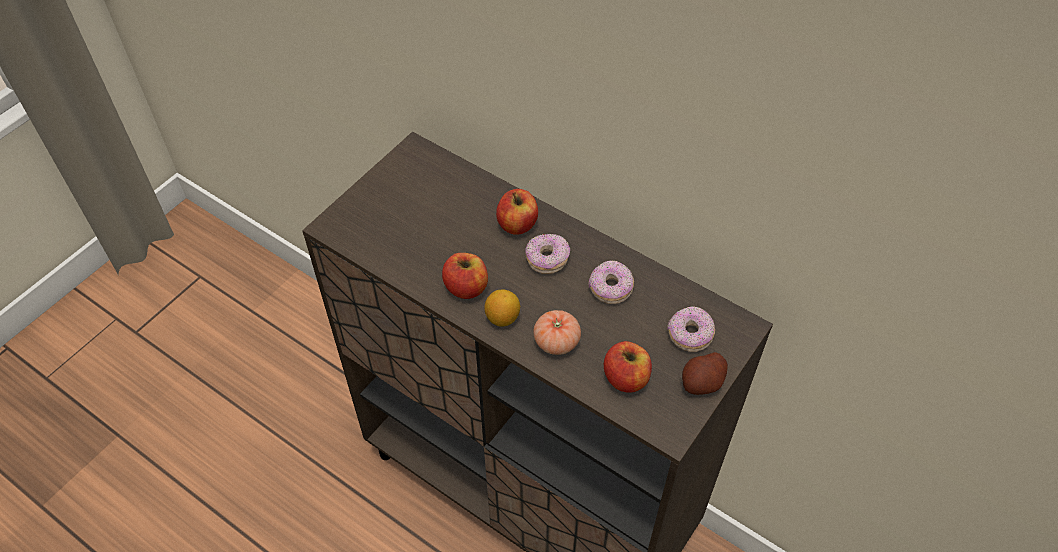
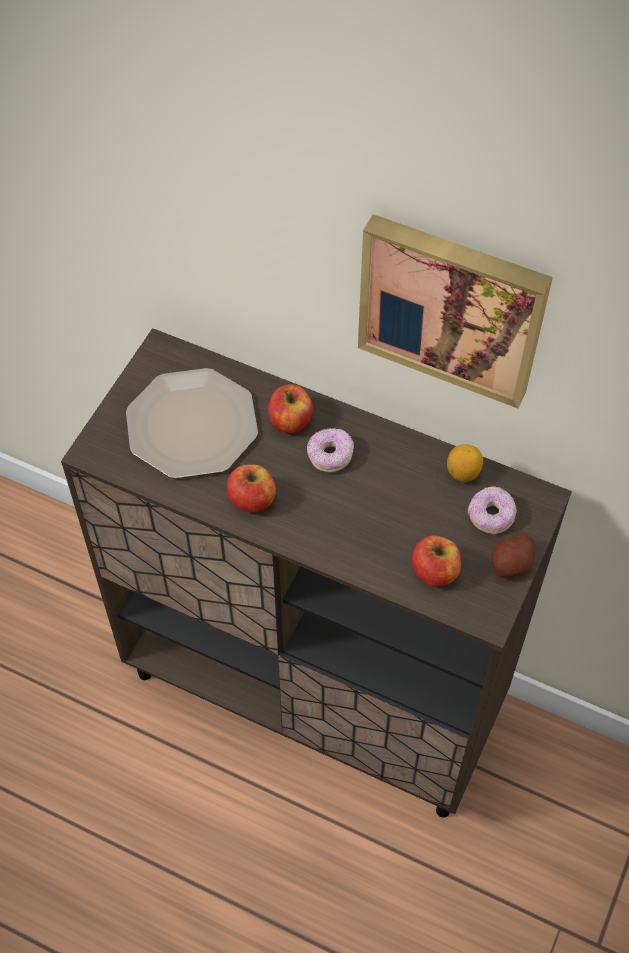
camera: 10 degrees left, 5 degrees up
lemon [484,289,520,327] -> lemon moved to [447,444,483,482]
tomato [533,310,581,355] -> none
donut [588,260,634,304] -> none
none -> plate [126,368,258,479]
none -> picture [358,214,553,408]

